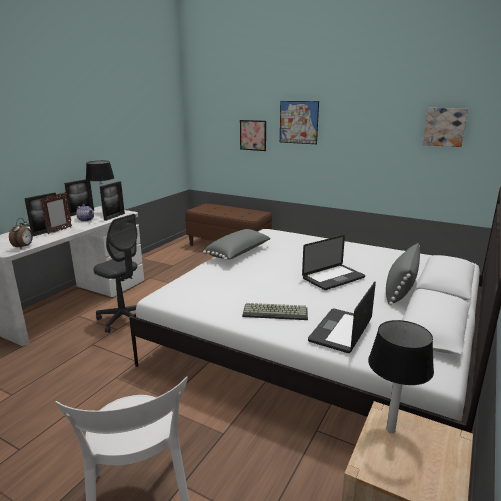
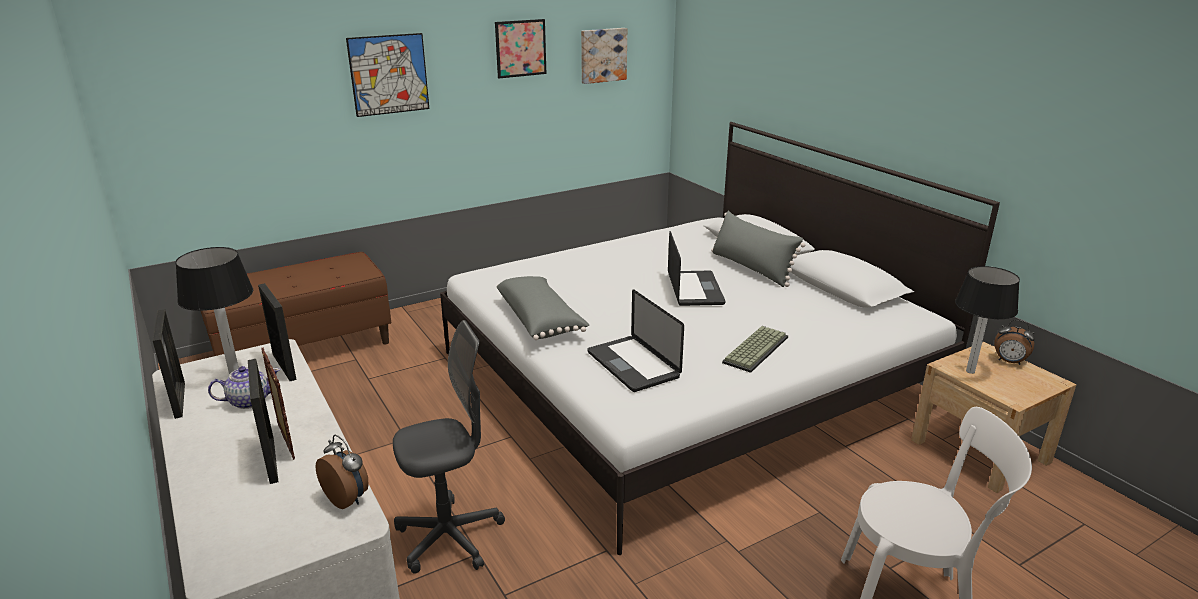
camera: 60 degrees left, 5 degrees up
picture [240,120,266,151] -> picture moved to [495,19,546,78]
laptop [308,281,376,353] -> laptop moved to [588,289,684,392]
none -> alarm clock [994,320,1035,365]

